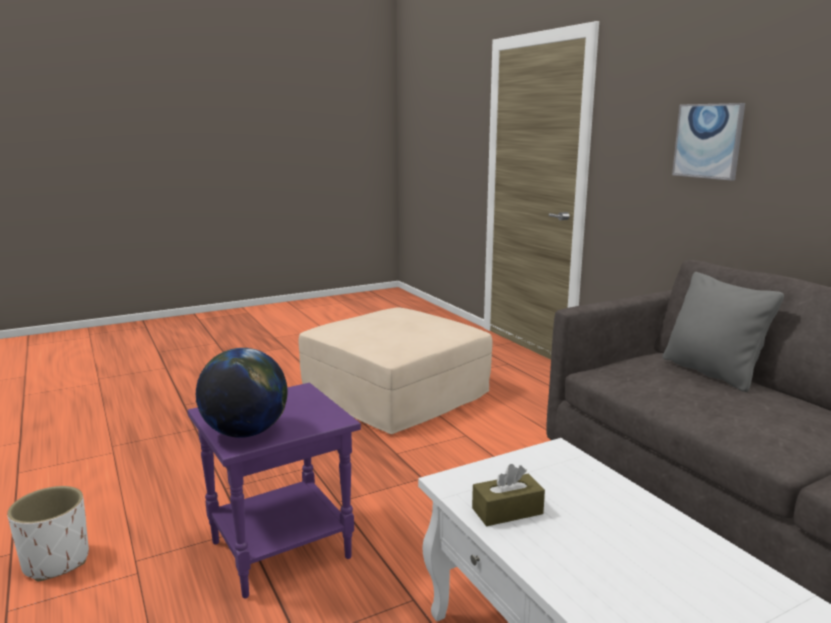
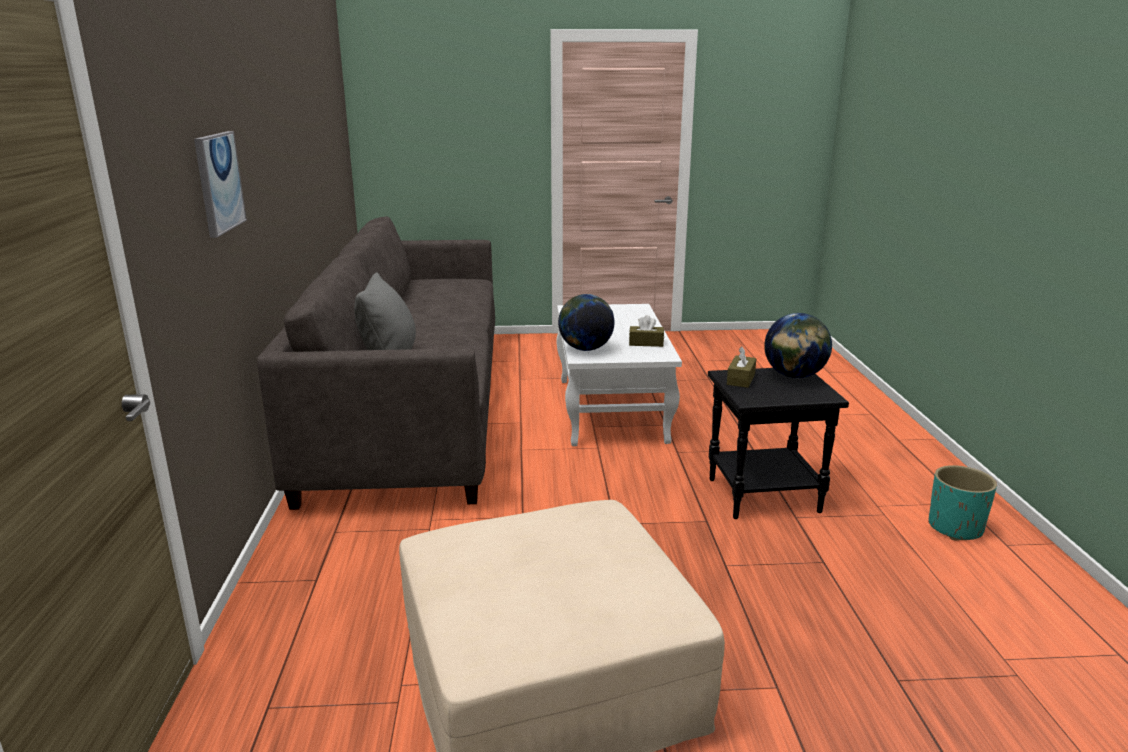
camera: 155 degrees left, 5 degrees up
white planter [7,486,89,581] -> turquoise planter [929,465,997,540]
purple side table [187,383,361,598] -> black side table [708,368,849,519]
none -> globe [558,294,615,351]
none -> brown tissue box [727,347,757,388]

